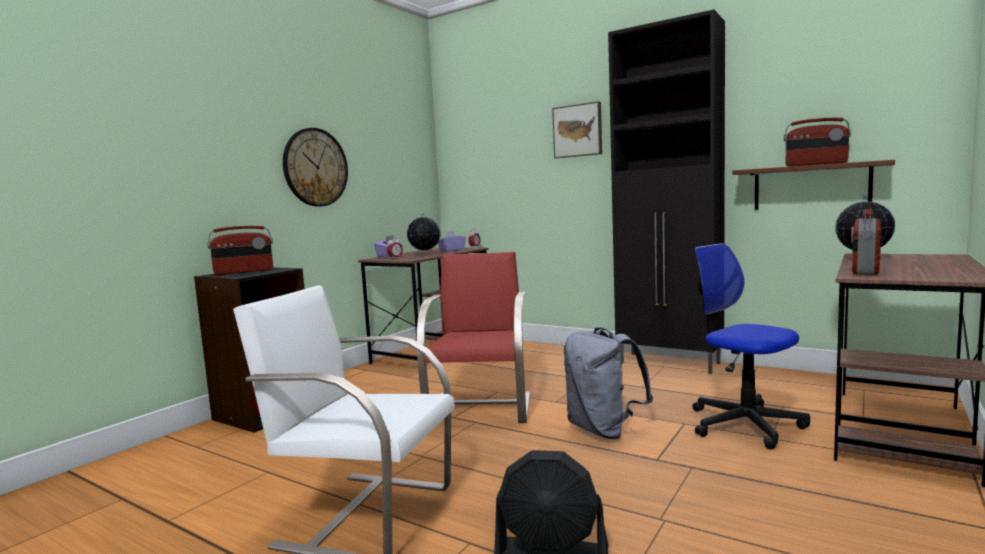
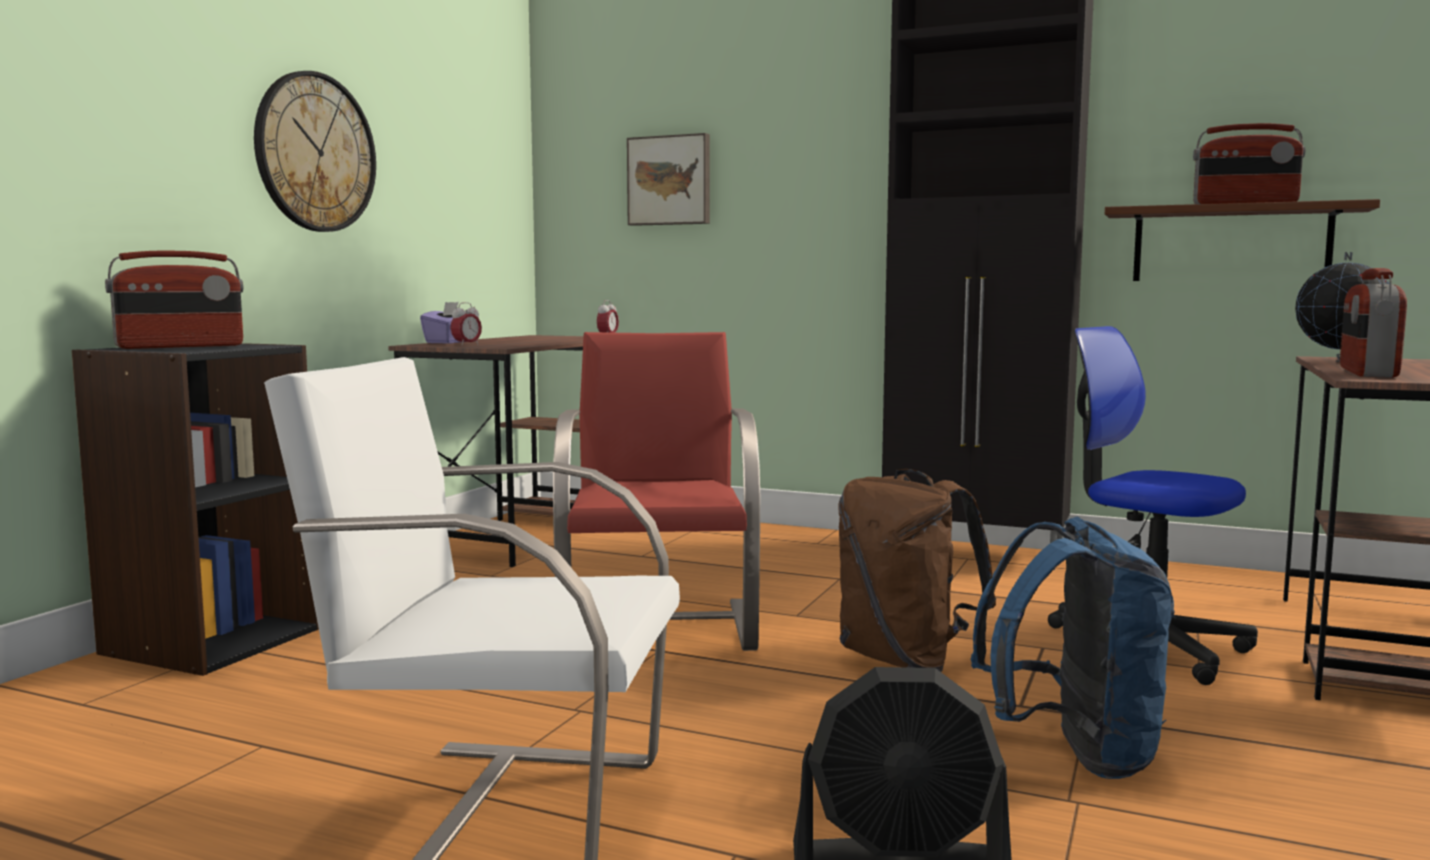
camera: 10 degrees left, 0 degrees up
globe [407,213,440,255] -> none
purple tissue box [438,231,466,252] -> none
picture [552,101,602,158] -> picture moved to [627,133,710,226]
grey backpack [564,327,653,439] -> brown backpack [839,469,996,672]
none -> blue backpack [970,517,1175,779]

